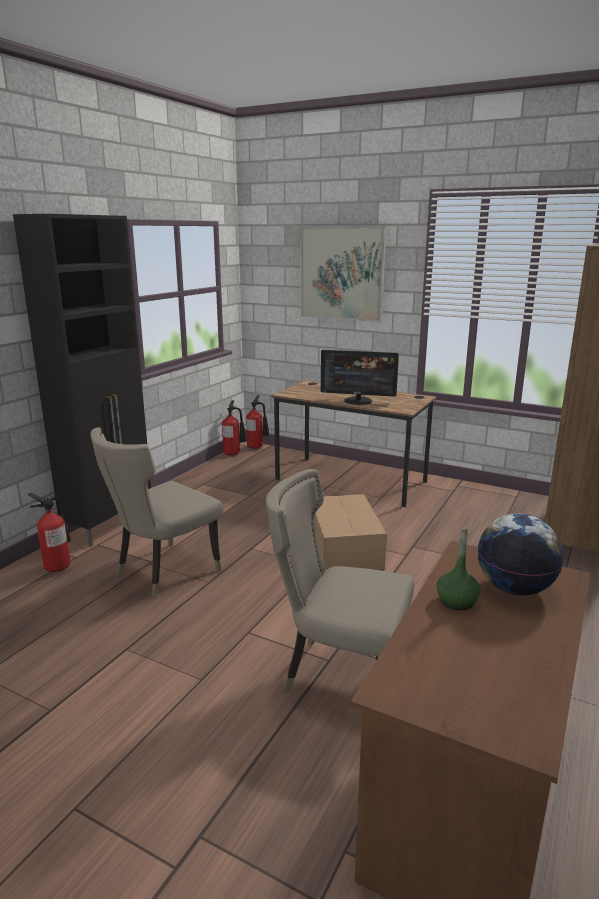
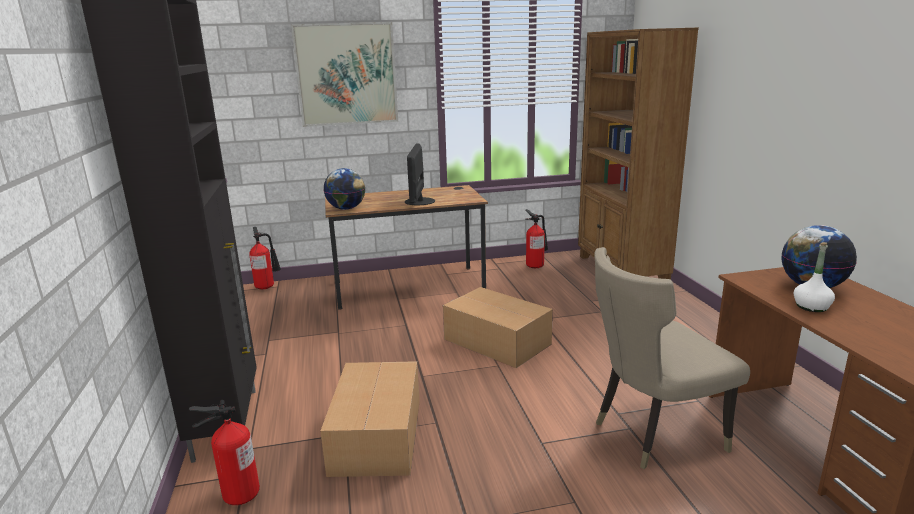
camera: 40 degrees left, 0 degrees up
beige chair [90,427,224,598] -> cardboard box [320,361,420,477]
fire extinguisher [222,400,247,456] -> fire extinguisher moved to [525,209,548,268]
monitor [321,350,399,405] -> monitor turned 120 degrees clockwise [405,143,435,205]
green bottle [437,528,481,610] -> white bottle [794,242,835,312]
none -> globe [324,168,365,210]

